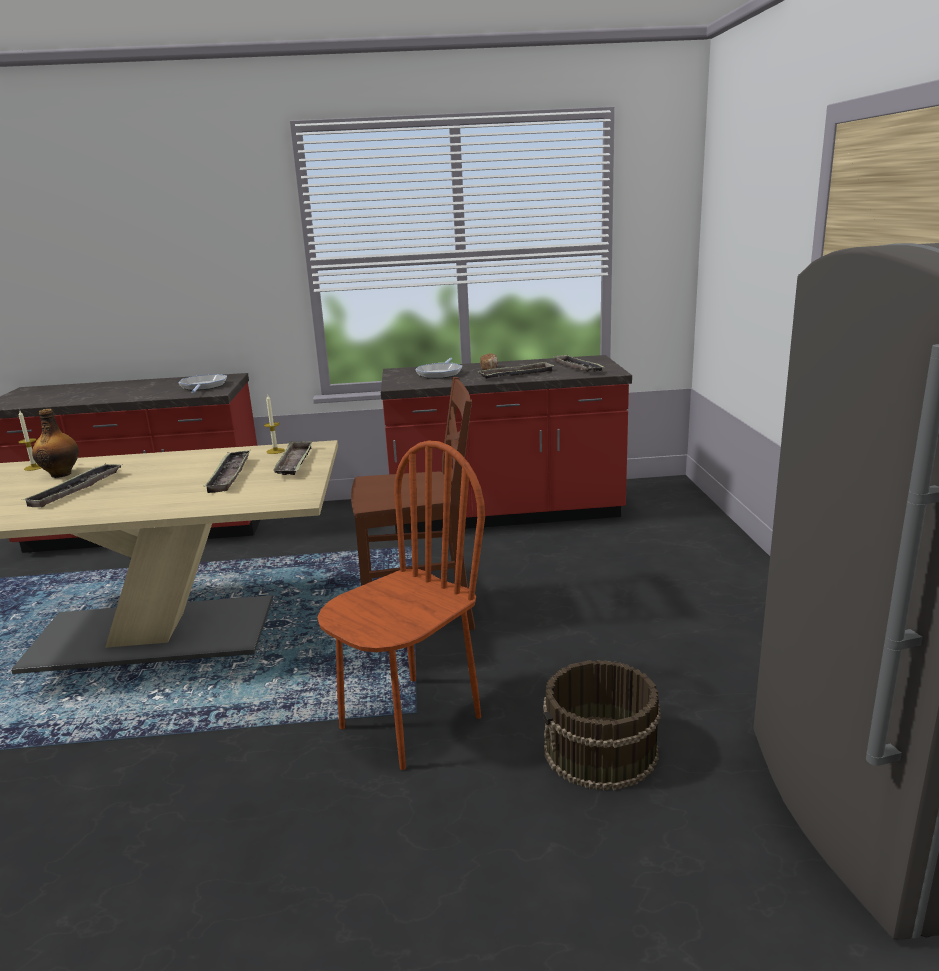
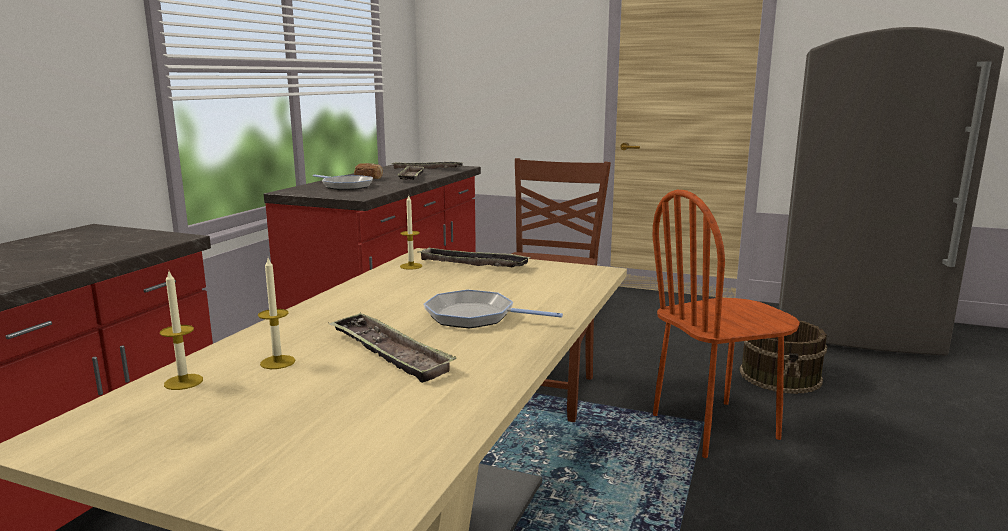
camera: 65 degrees left, 5 degrees down
bottle [32,409,79,478] -> candle [258,258,295,369]
frying pan [179,374,227,393] -> frying pan moved to [424,290,563,328]
tray [204,450,250,493] -> none
brown chair [317,440,485,770] -> brown chair turned 90 degrees counterclockwise [653,190,800,458]

